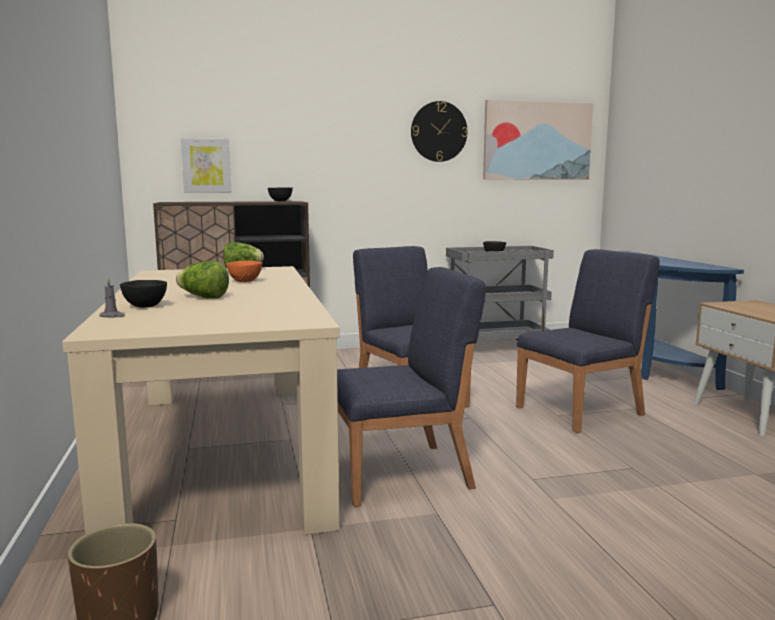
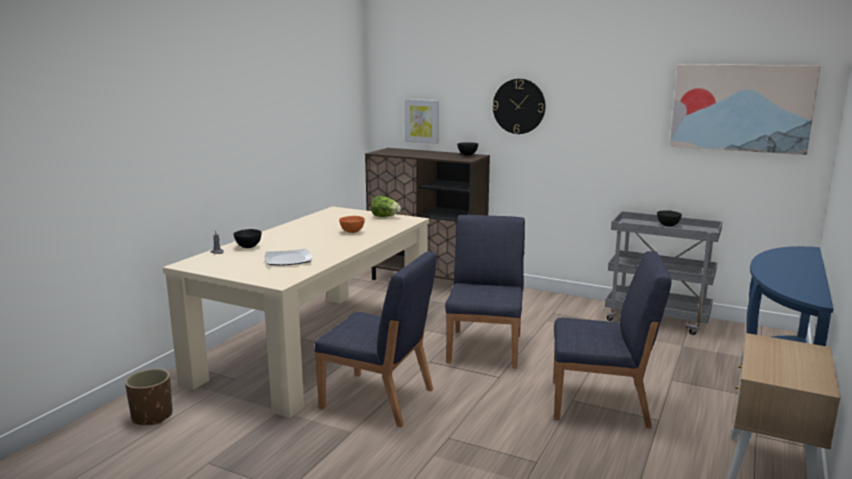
camera: 40 degrees right, 5 degrees up
lettuce [176,261,229,298] -> none
wall clock [411,101,468,162] -> wall clock moved to [493,79,545,134]
none -> plate [265,249,312,266]

